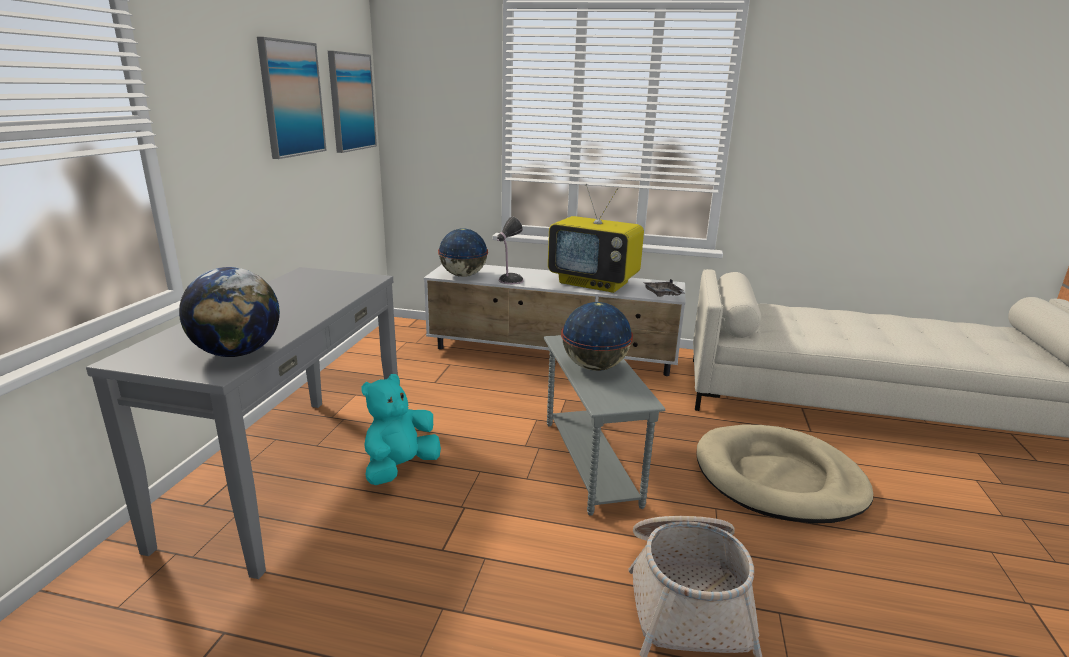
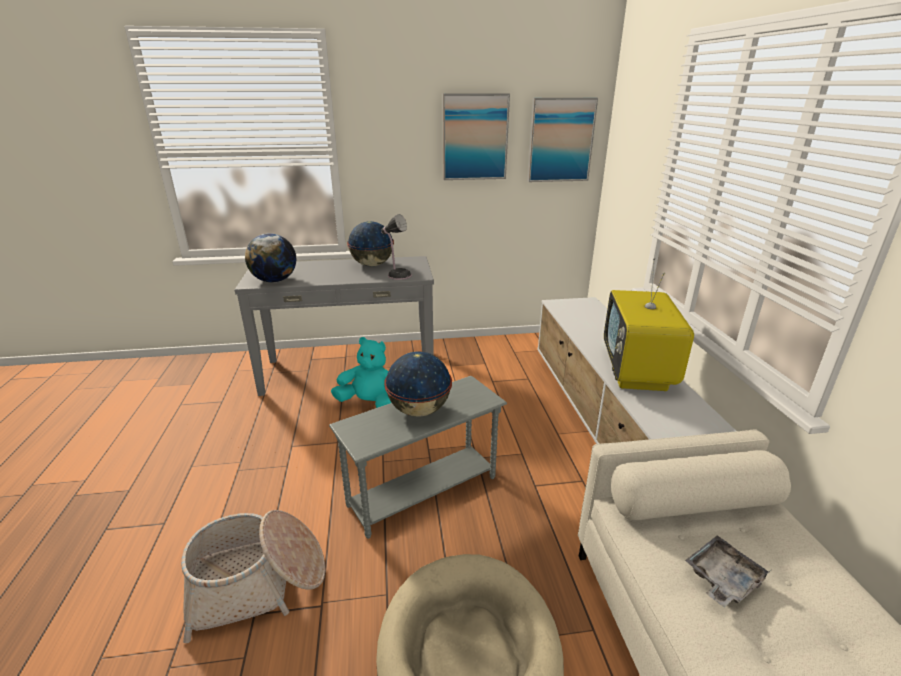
camera: 70 degrees right, 5 degrees up
globe [438,228,488,277] -> globe moved to [347,221,394,266]
table lamp [497,217,524,284] -> table lamp moved to [381,214,412,280]
grey tray [644,279,685,297] -> grey tray moved to [685,535,771,608]

